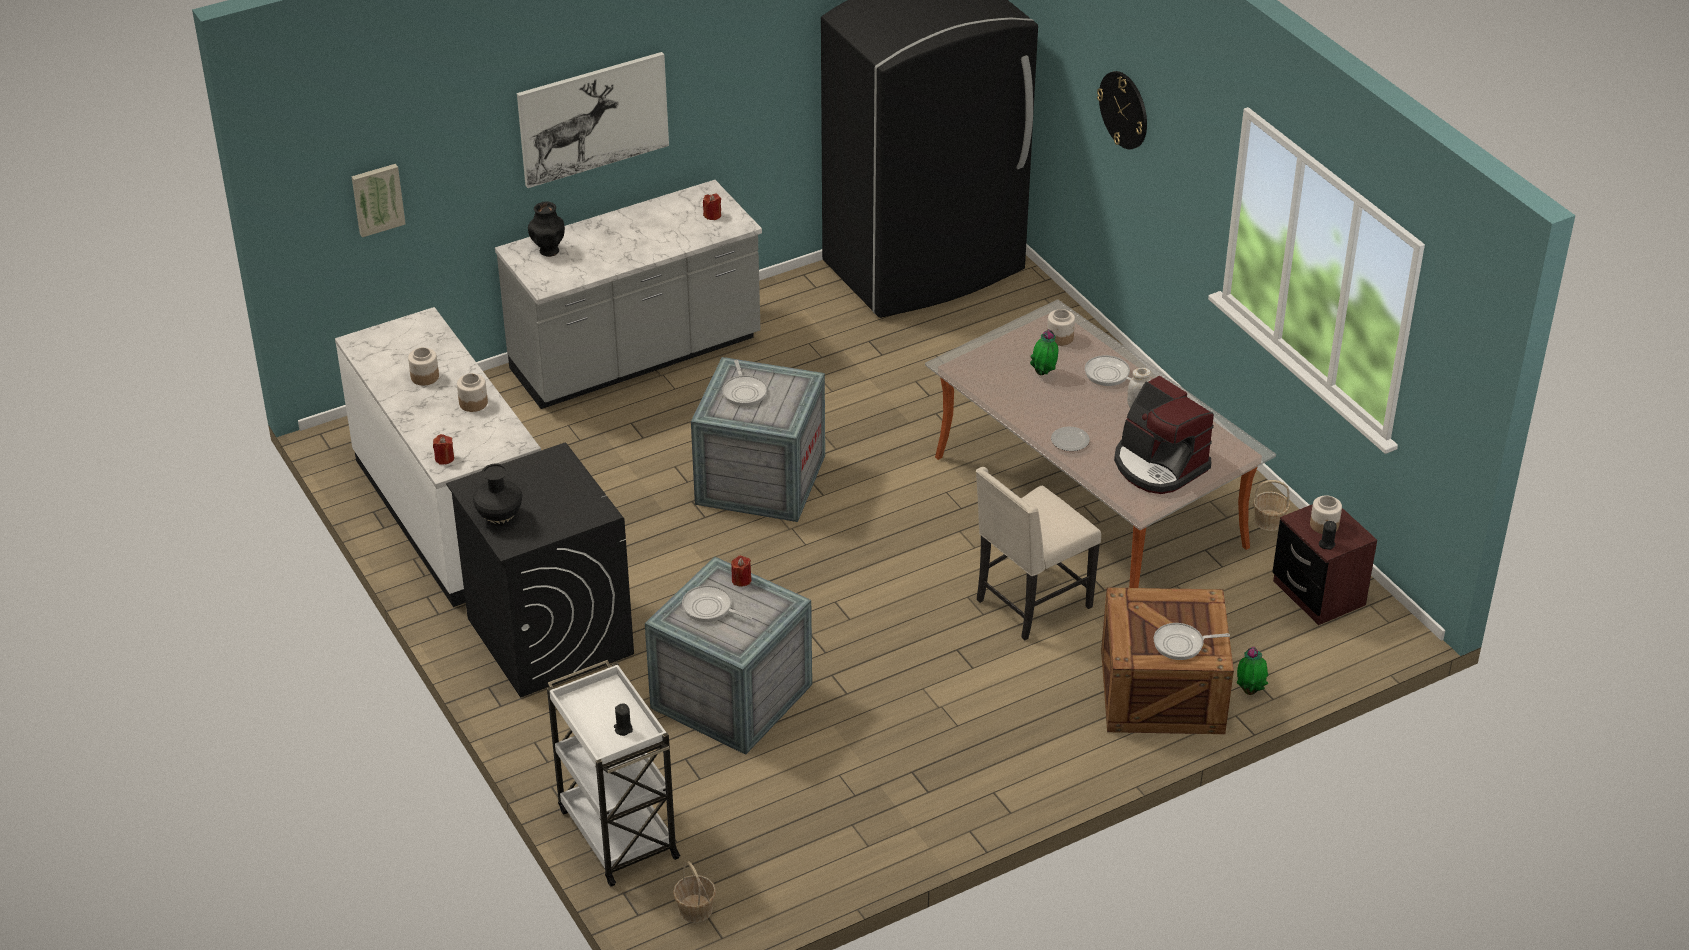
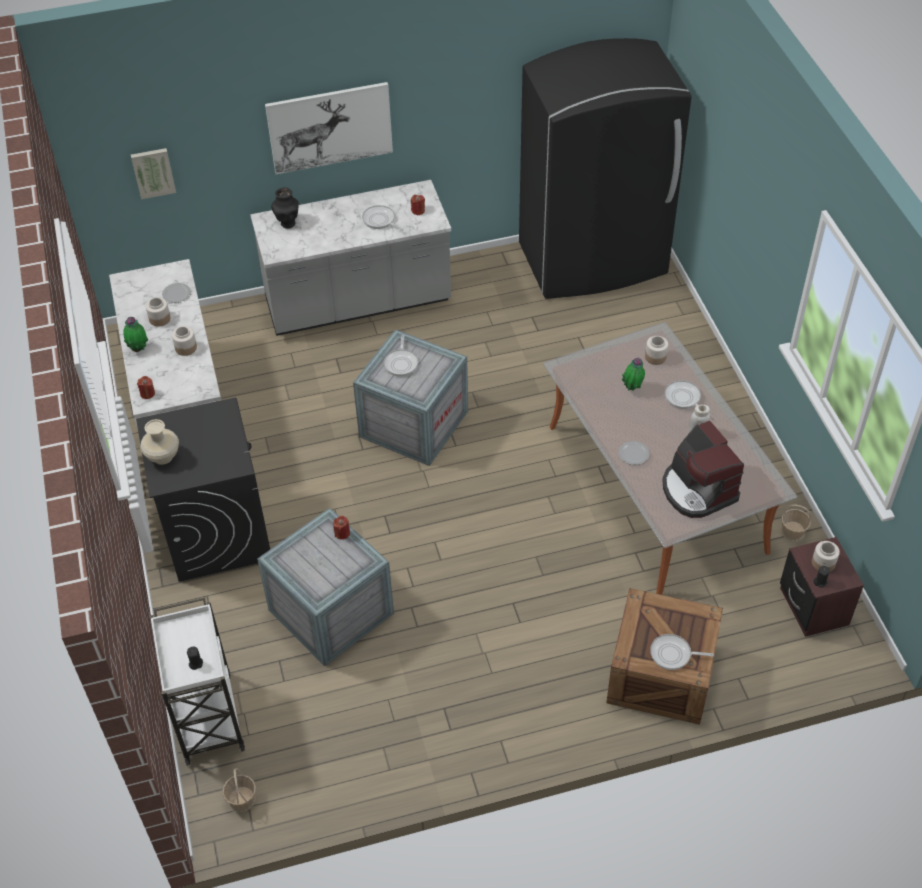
camera: 15 degrees right, 10 degrees up
black vase [473,464,523,526] -> beige vase [140,419,179,465]
frying pan [682,585,752,622] -> frying pan moved to [362,205,404,231]
beige chair [976,467,1101,640] -> none
wall clock [1097,71,1147,149] -> none
potted plant [1237,647,1269,695] -> potted plant moved to [123,317,148,352]
none -> plate [162,283,191,303]

